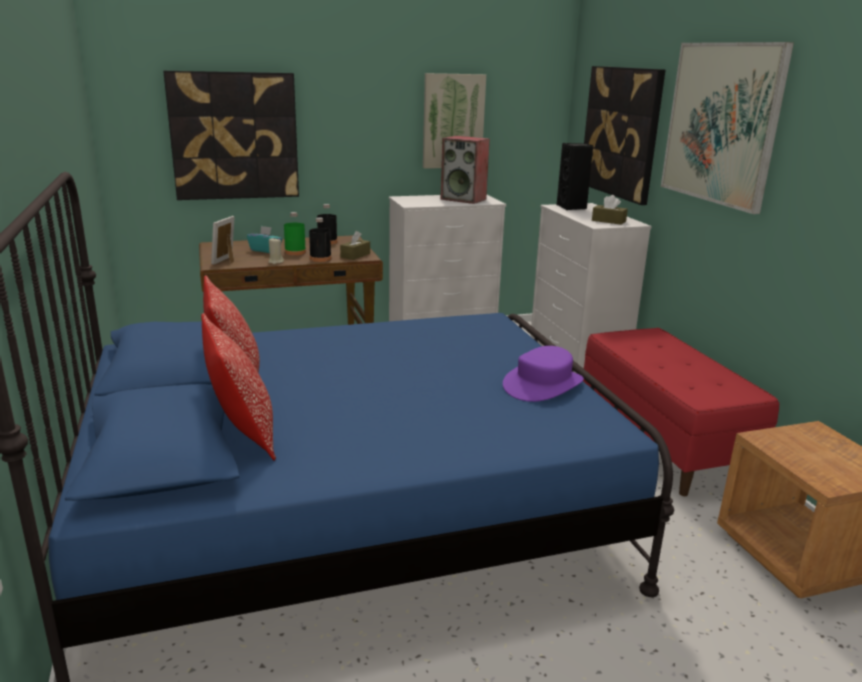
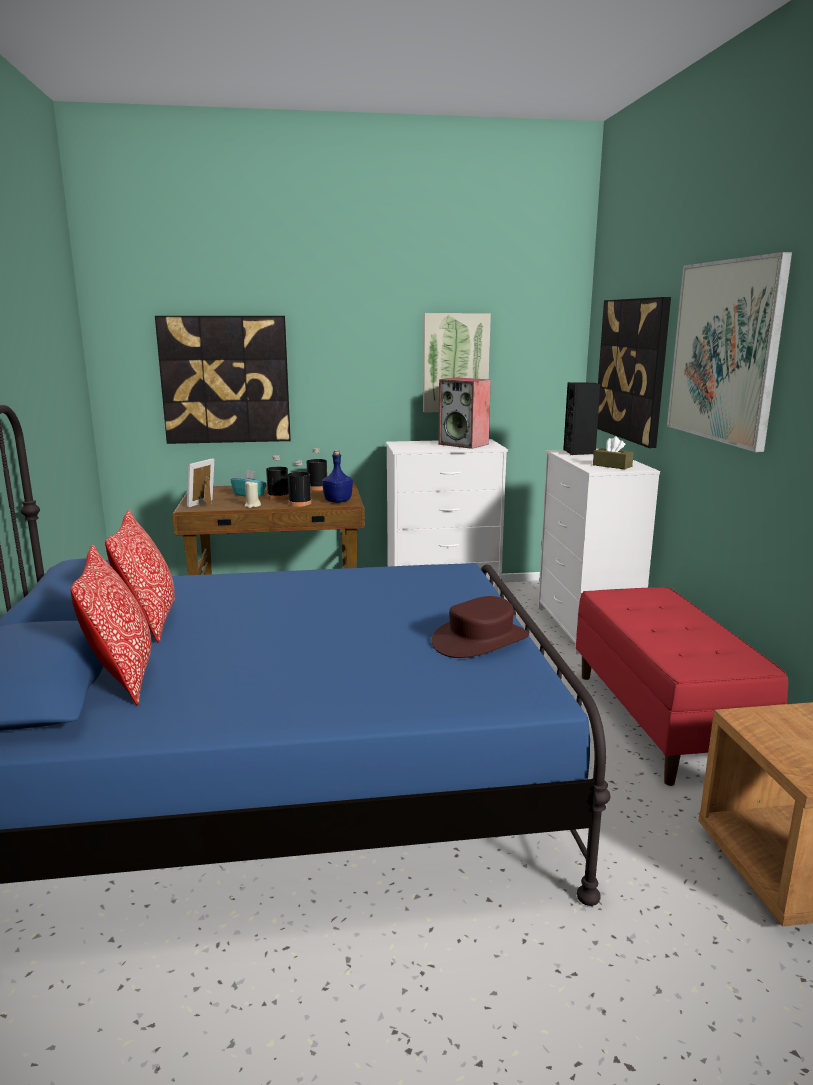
camera: 10 degrees right, 5 degrees down
green bottle [284,212,306,255] -> black bottle [266,455,289,500]
brown tissue box [340,231,370,260] -> blue bottle [322,450,353,503]
purple hat [503,346,584,402] -> brown hat [431,596,529,658]

